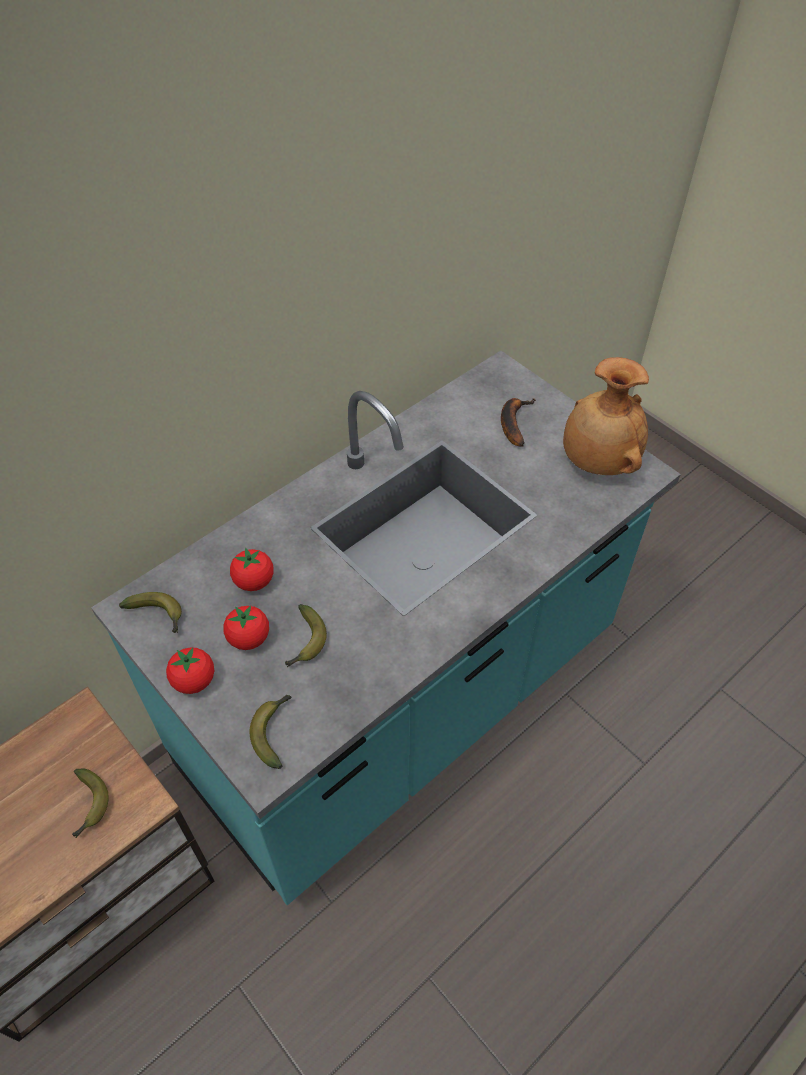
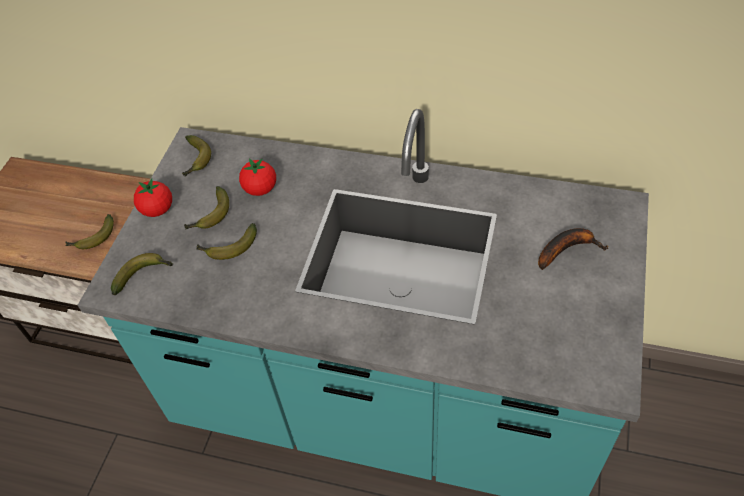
camera: 60 degrees right, 0 degrees up
tomato [223,605,269,650] -> banana [184,186,229,230]
brown vase [563,357,649,475] -> none

